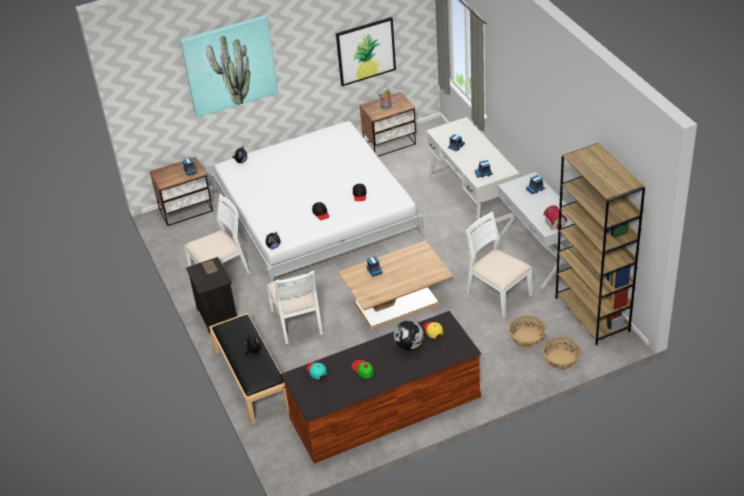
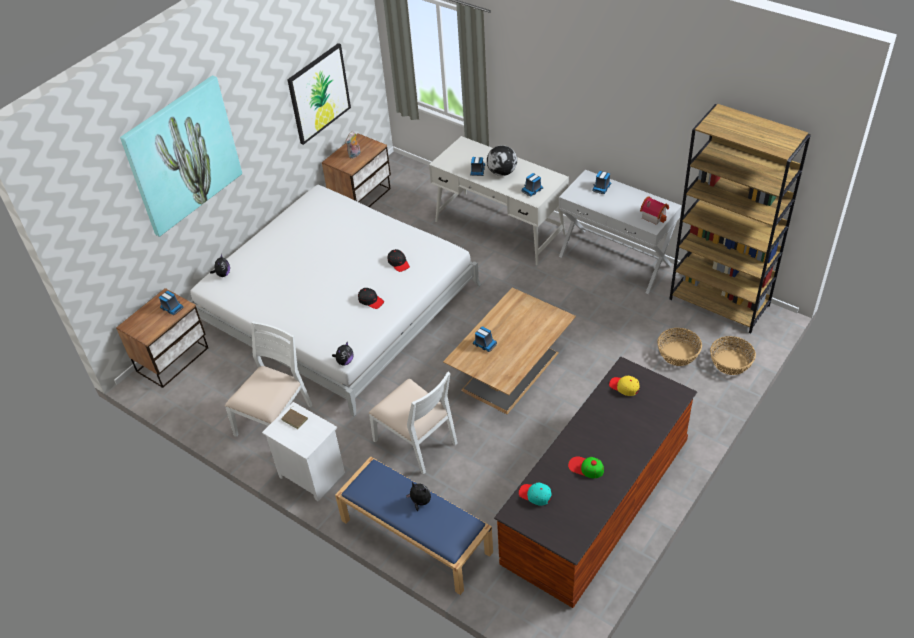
camera: 30 degrees left, 5 degrees up
black nightstand [186,257,237,333] -> white nightstand [262,402,345,501]
black bench [209,313,289,425] -> blue bench [335,456,493,595]
globe [394,320,424,350] -> globe moved to [487,145,517,176]
white chair [466,212,533,318] -> none

